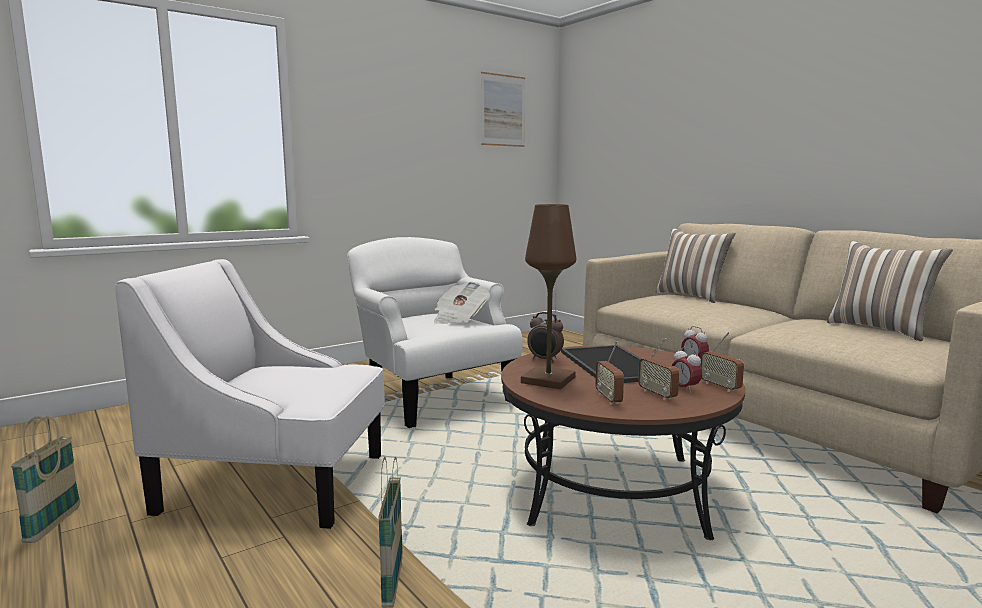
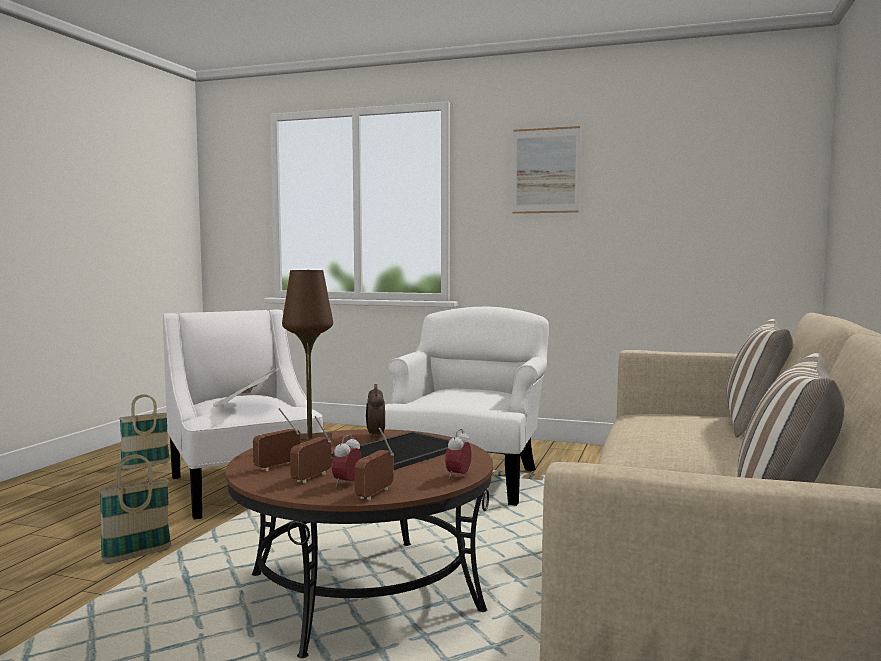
camera: 55 degrees right, 5 degrees down
newspaper [434,282,490,324] -> newspaper moved to [213,367,280,407]
picture [481,72,525,147] -> picture moved to [513,126,580,214]

